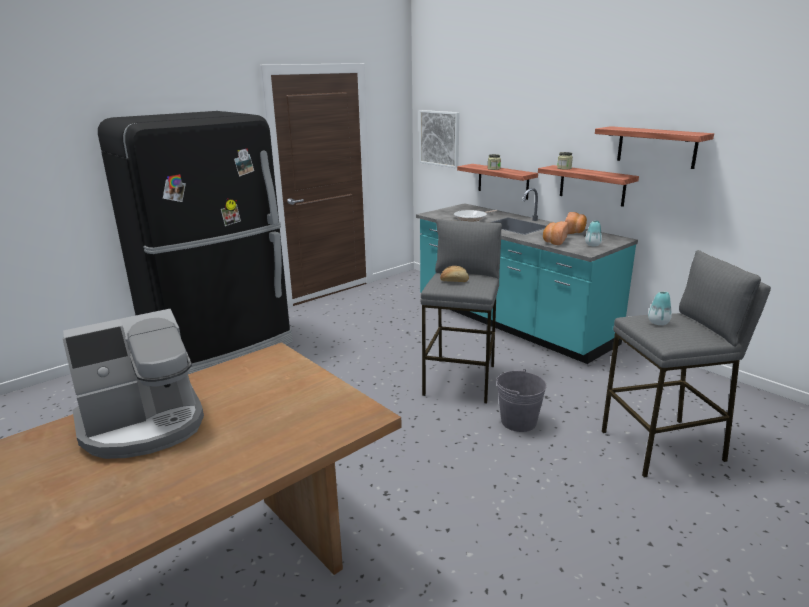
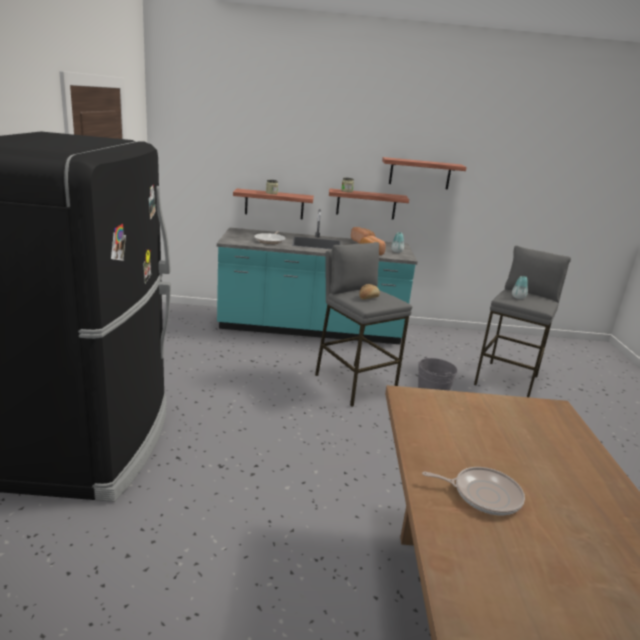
camera: 50 degrees left, 0 degrees up
coffee machine [63,309,204,459] -> frying pan [422,467,525,515]
picture [419,110,459,168] -> none

